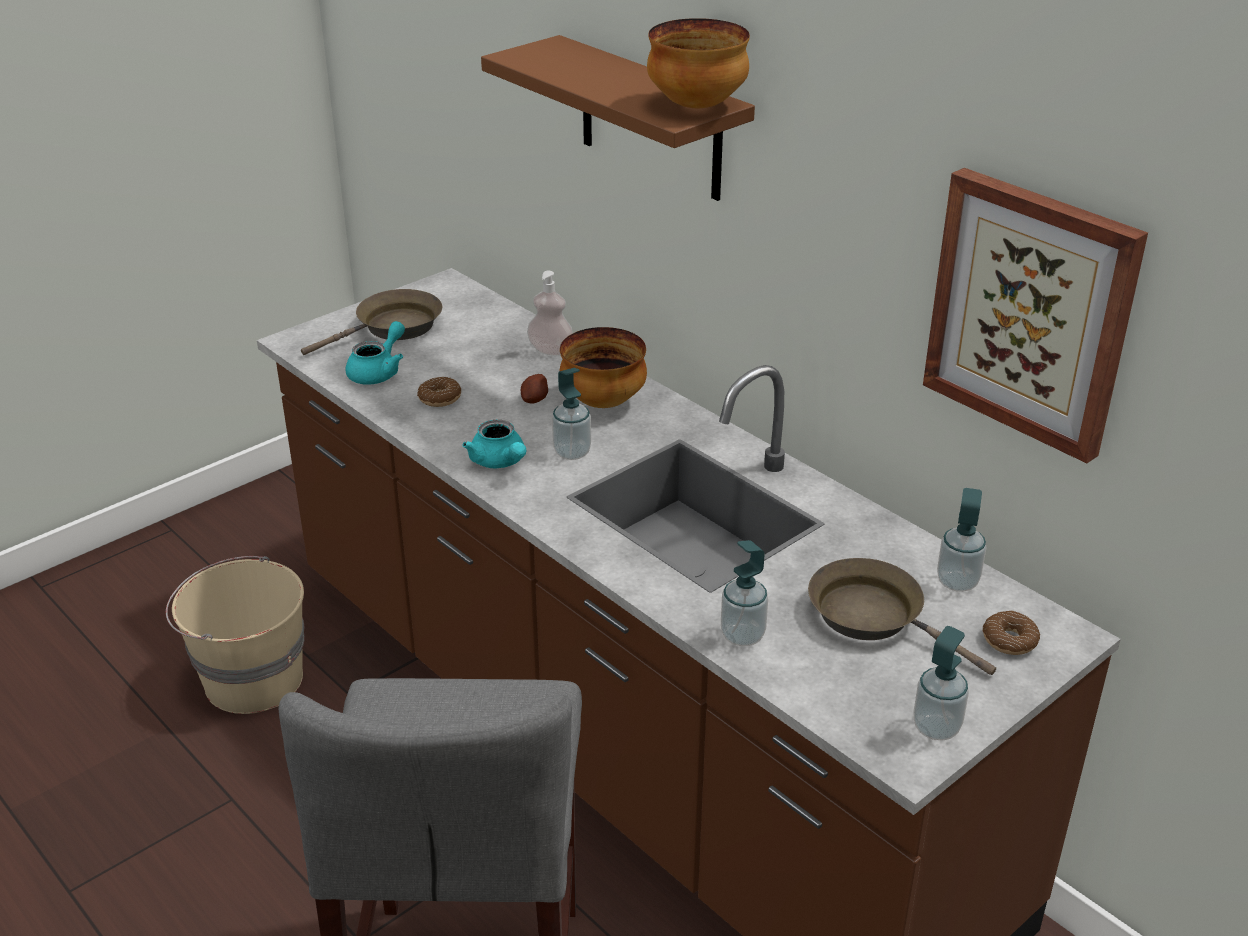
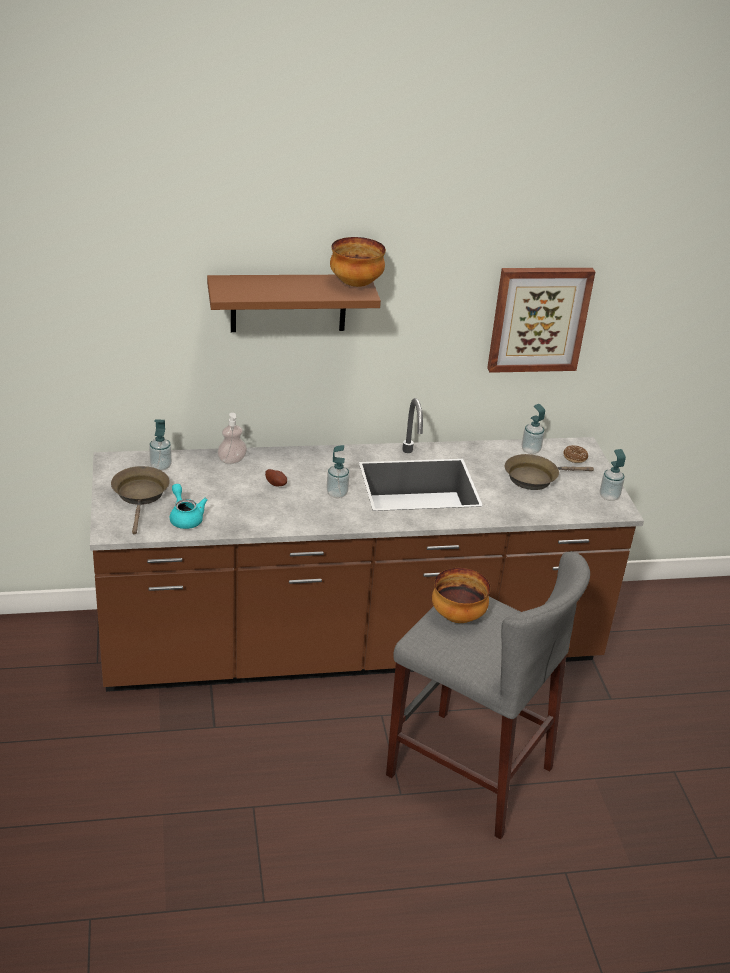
camera: 60 degrees left, 0 degrees up
beige bucket [166,556,305,714] -> none
donut [417,377,461,407] -> none
turquoise teapot [462,420,526,468] -> none
bowl [560,327,647,408] -> bowl moved to [432,568,491,623]
soap dispenser [721,540,768,646] -> soap dispenser moved to [149,419,172,471]

